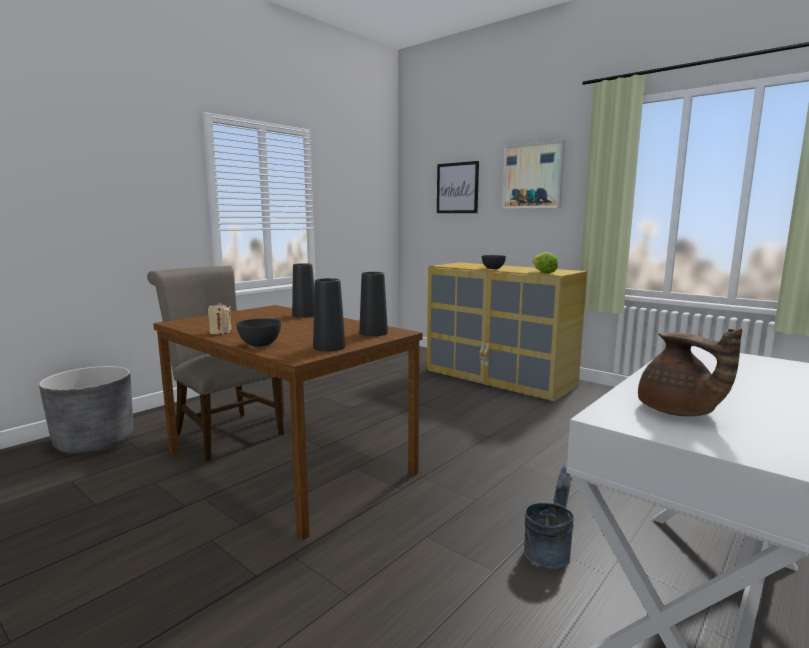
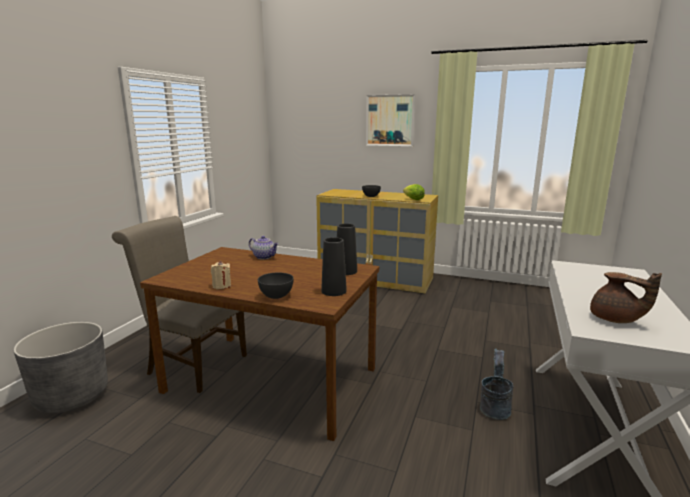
camera: 20 degrees left, 5 degrees up
black vase [292,263,314,318] -> teapot [249,236,279,259]
picture [437,161,479,213] -> none

